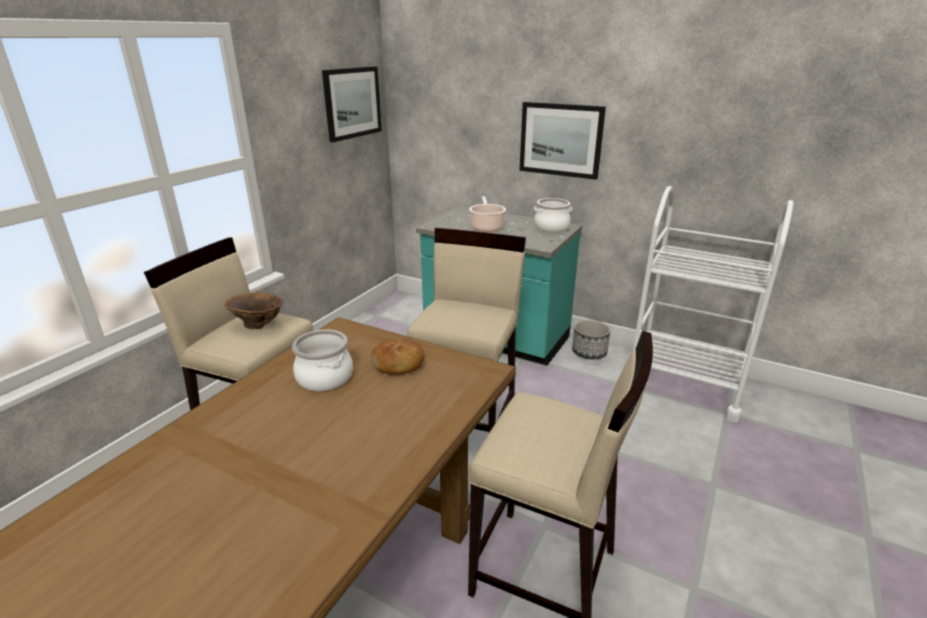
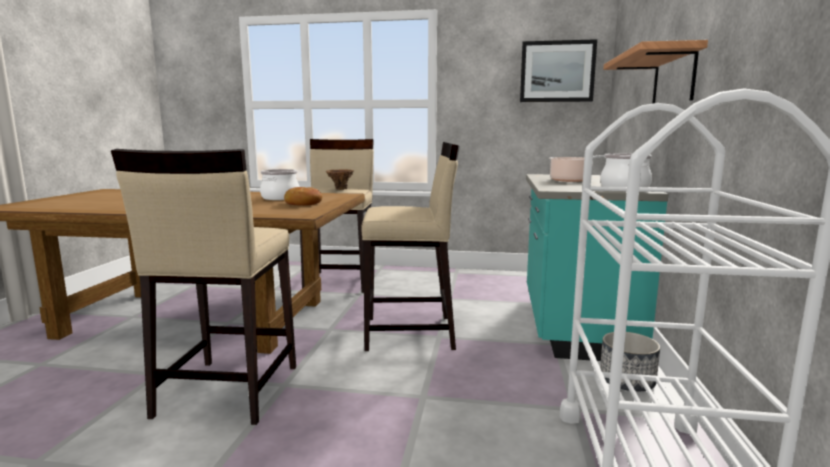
camera: 70 degrees right, 15 degrees down
picture [519,102,606,180] -> shelf [603,40,708,104]

